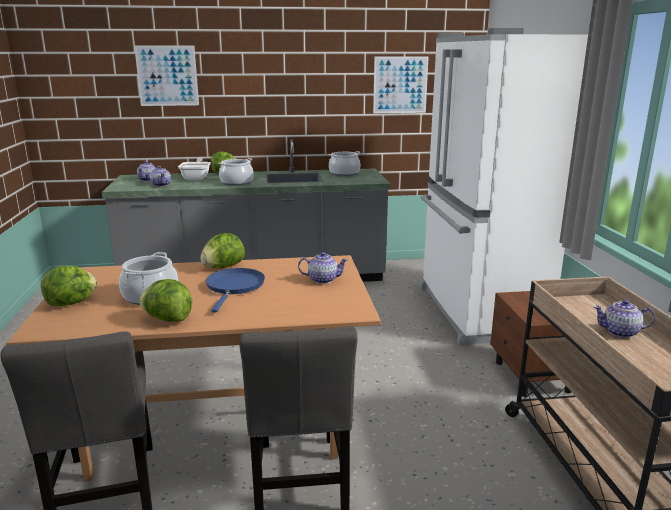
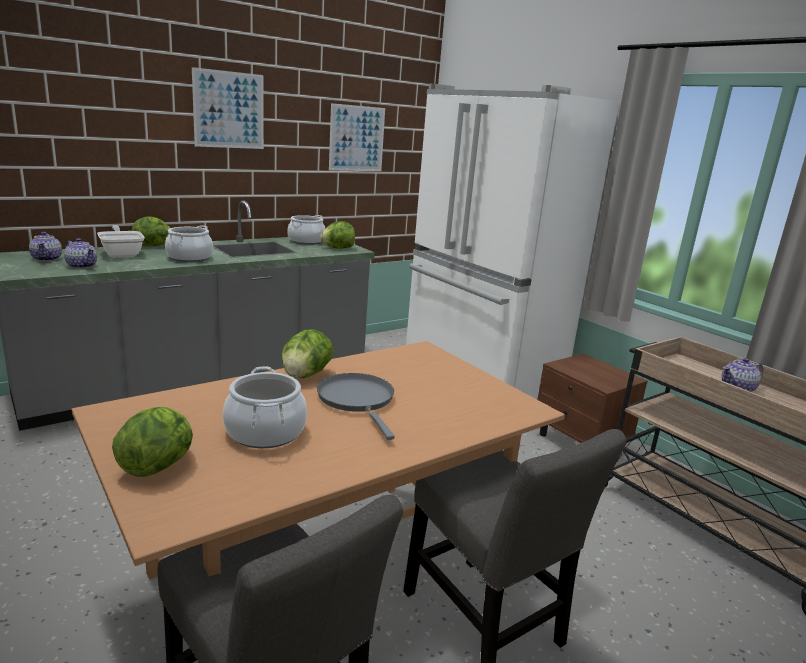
camera: 30 degrees left, 0 degrees up
picture [134,45,199,106] -> picture moved to [192,67,264,149]
lettuce [139,279,192,322] -> lettuce moved to [320,221,355,249]
blue frying pan [206,268,265,312] -> grey frying pan [317,373,395,440]
teapot [298,252,348,284] -> none

